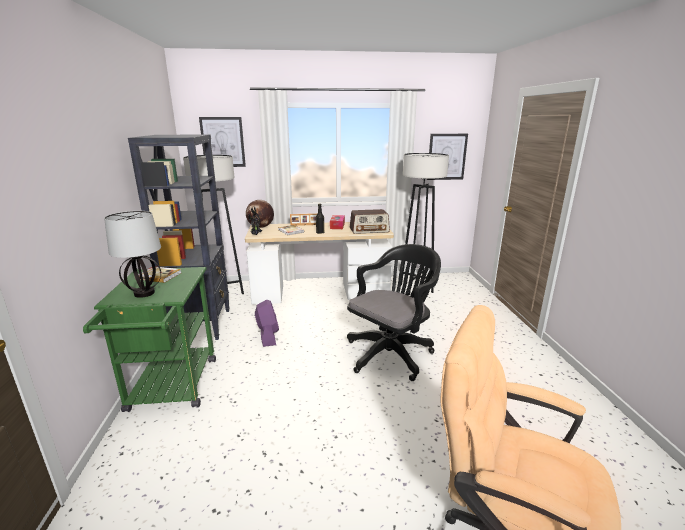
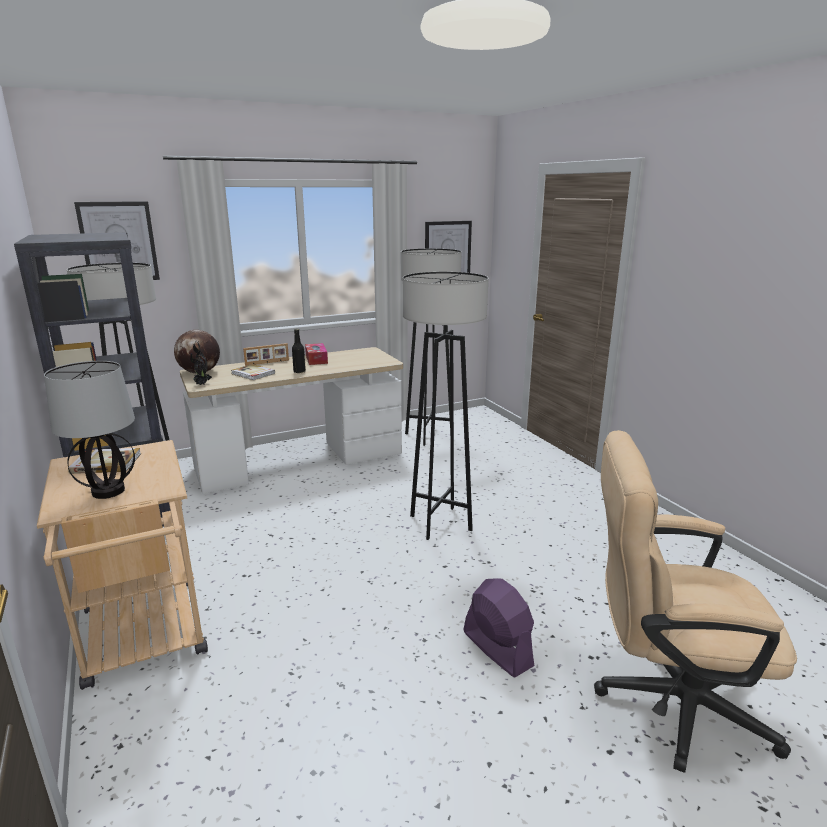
camera: 20 degrees left, 0 degrees up
green cart [83,267,216,412] -> beige cart [37,440,208,690]
purple fan [255,300,279,347] -> purple fan moved to [463,578,534,677]
black office chair [347,244,441,381] -> grey floor lamp [403,272,489,540]
radio [350,209,390,234] -> none

